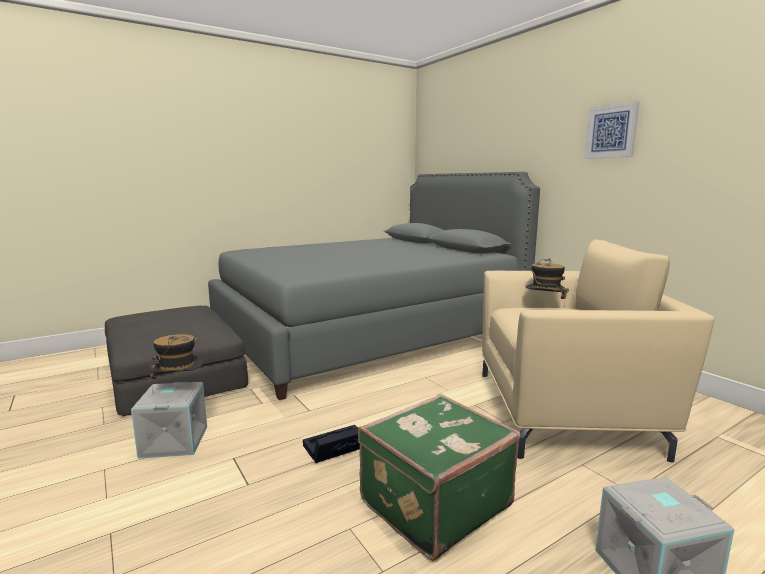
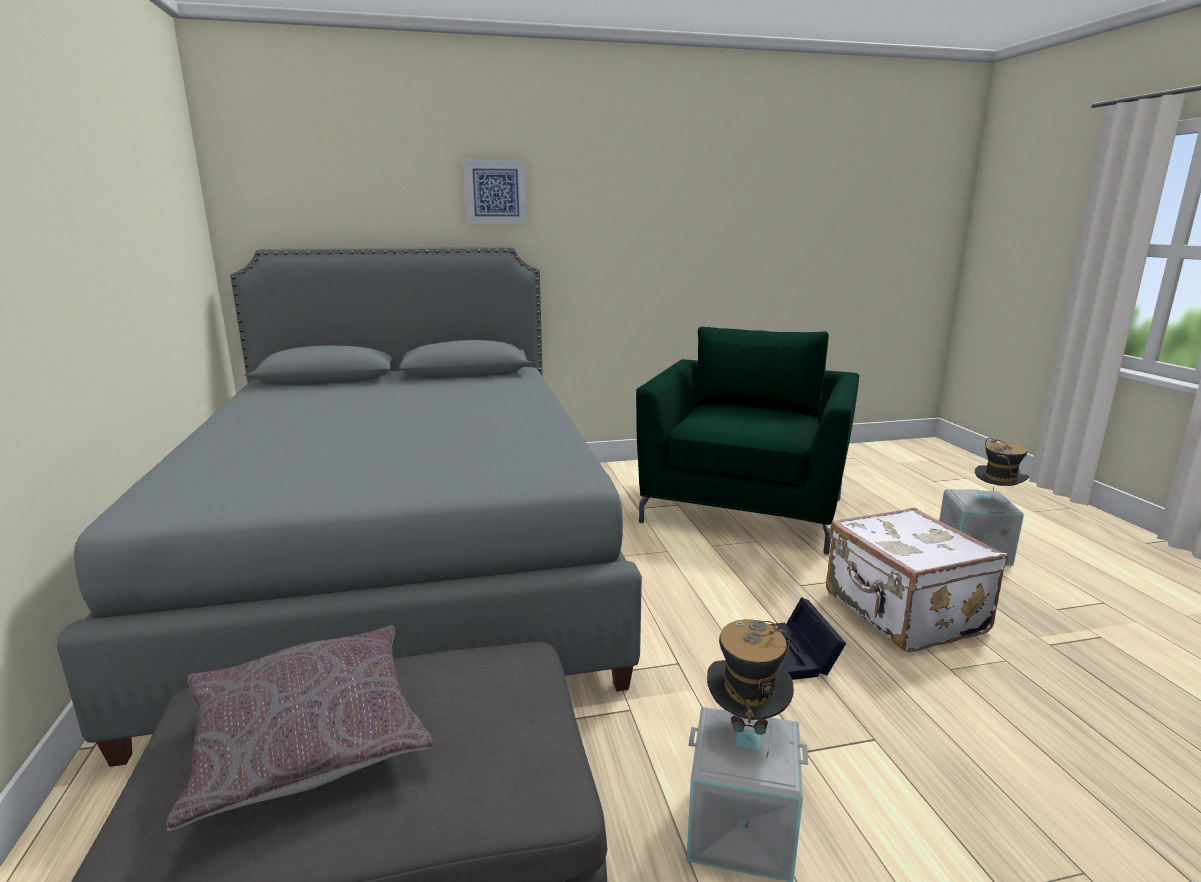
camera: 70 degrees left, 5 degrees up
green suitcase [358,394,520,561] -> white suitcase [826,508,1008,652]
beige armchair [482,239,715,462] -> green armchair [636,327,859,554]
hat [526,258,569,307] -> hat moved to [975,438,1029,491]
picture [584,101,639,159] -> picture moved to [463,159,528,225]
none -> grey pillow [166,626,434,831]

